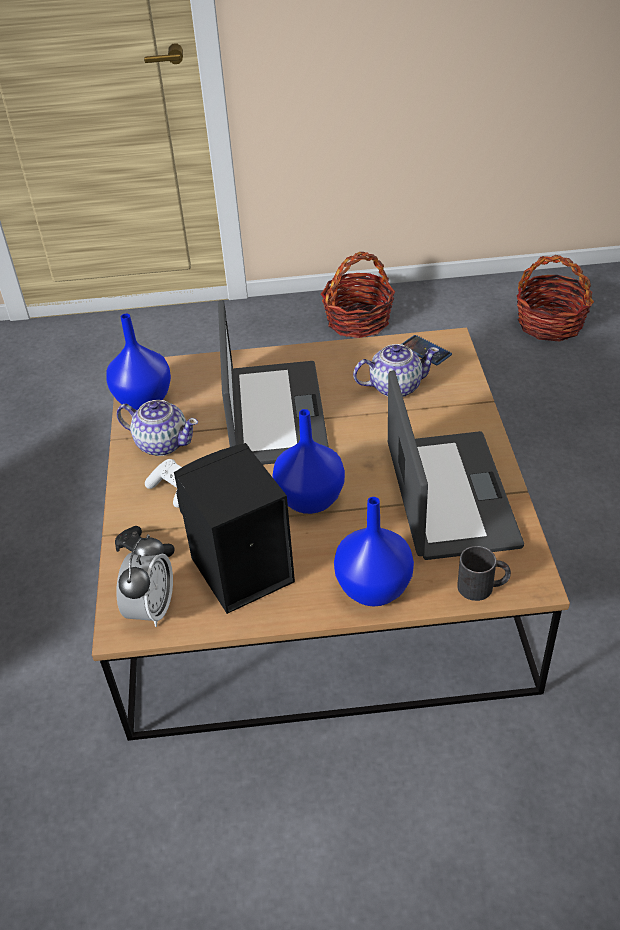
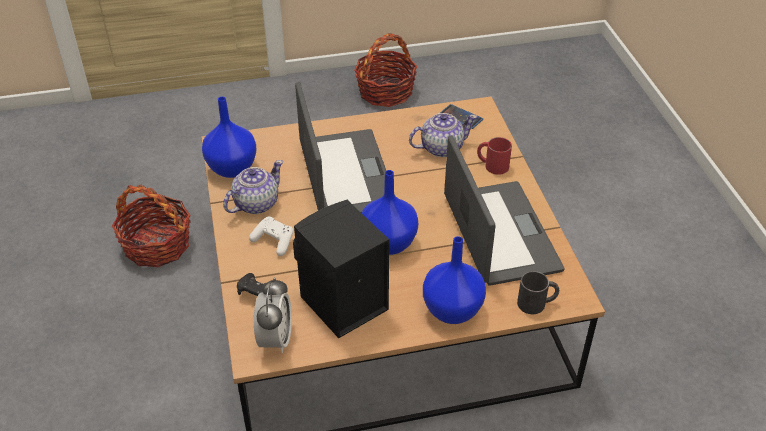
camera: 10 degrees left, 0 degrees up
teapot [117,400,198,456] -> teapot turned 60 degrees counterclockwise [223,160,283,214]
basket [516,255,594,341] -> basket moved to [112,184,191,267]
none -> red mug [477,137,512,175]

